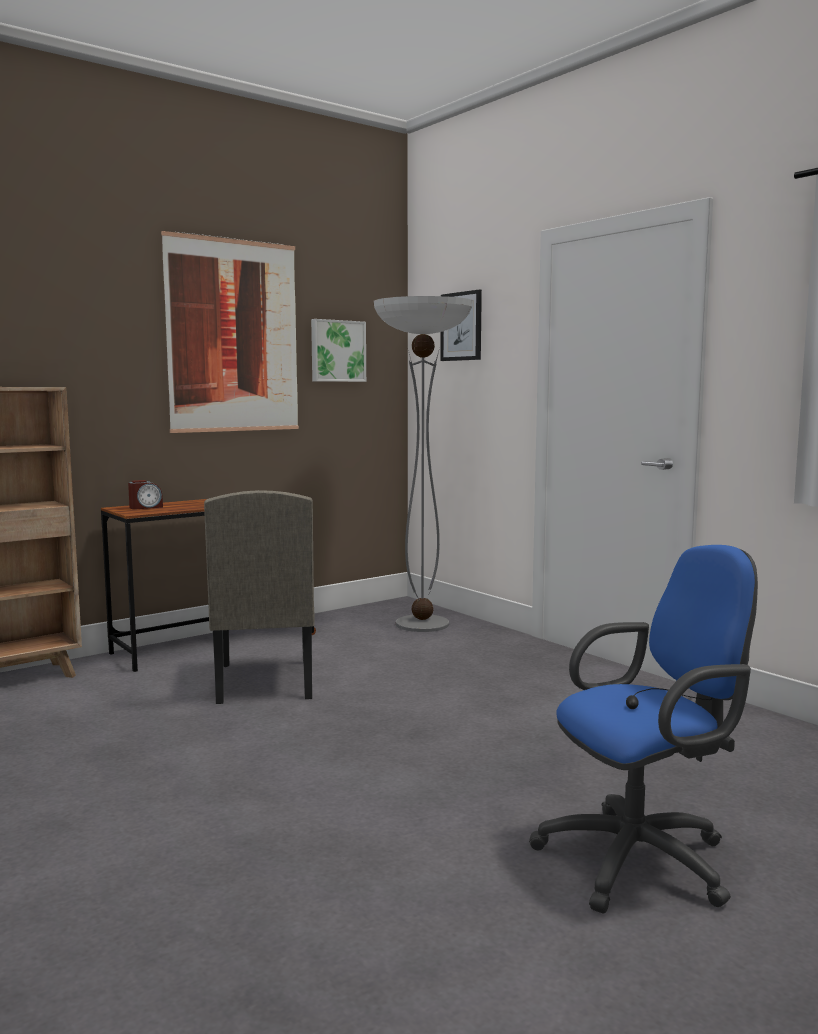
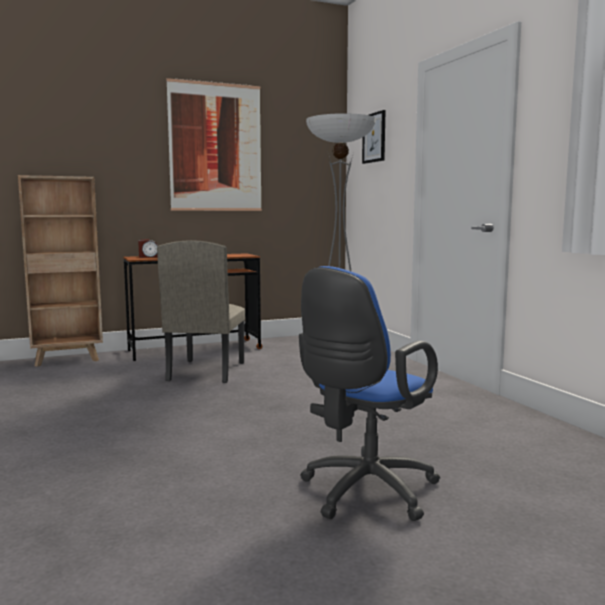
camera: 15 degrees right, 0 degrees up
picture [311,319,366,382] -> none
blue office chair [529,545,758,914] -> blue office chair turned 135 degrees clockwise [299,266,440,521]

